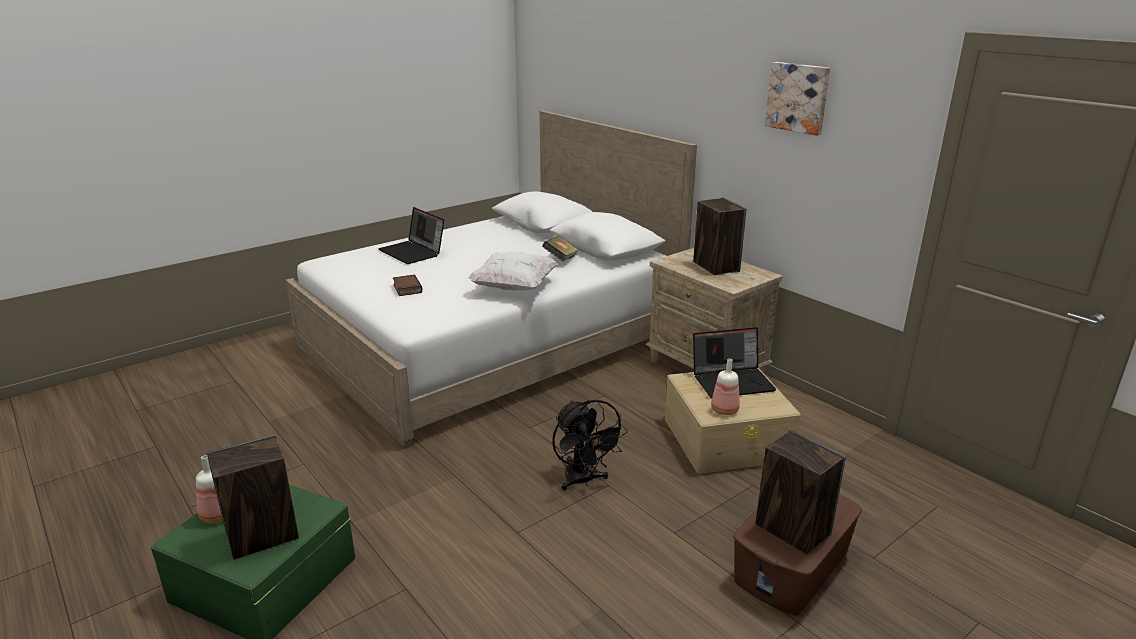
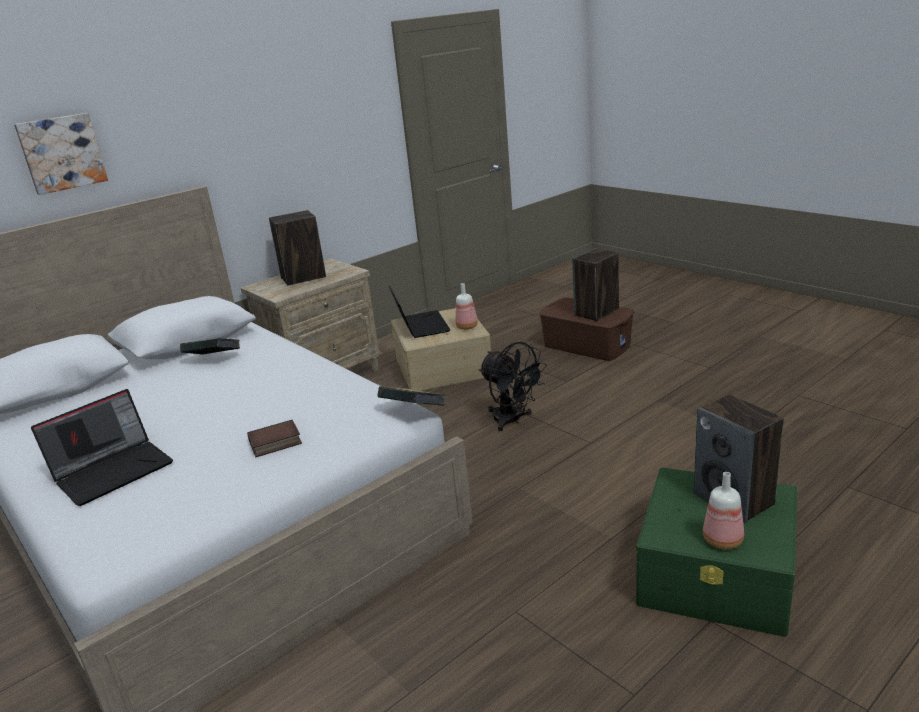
camera: 90 degrees left, 0 degrees up
white pillow [468,252,558,291] -> none
black fan [552,400,628,490] -> black fan turned 75 degrees clockwise [479,342,547,431]
picture [765,62,830,136] -> picture moved to [14,113,108,195]
none -> book [377,386,446,406]

